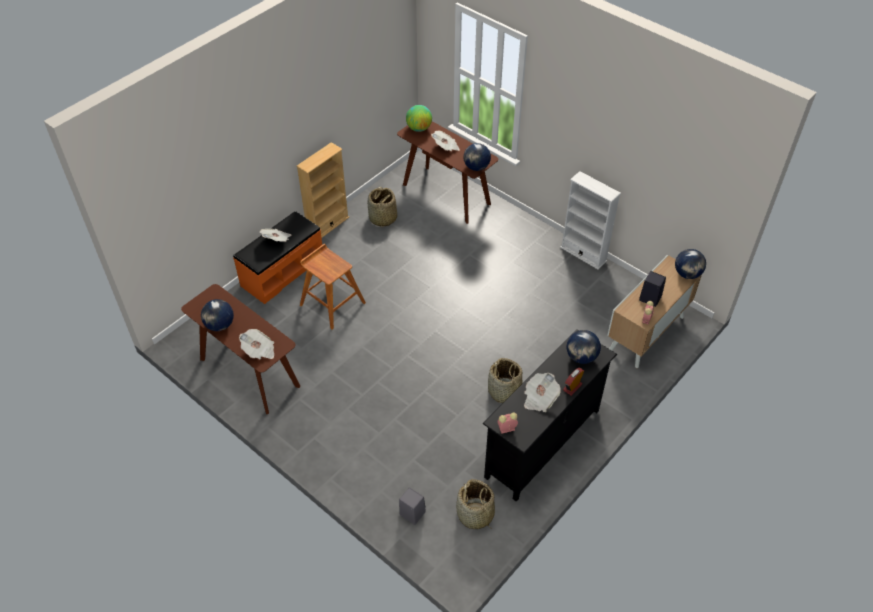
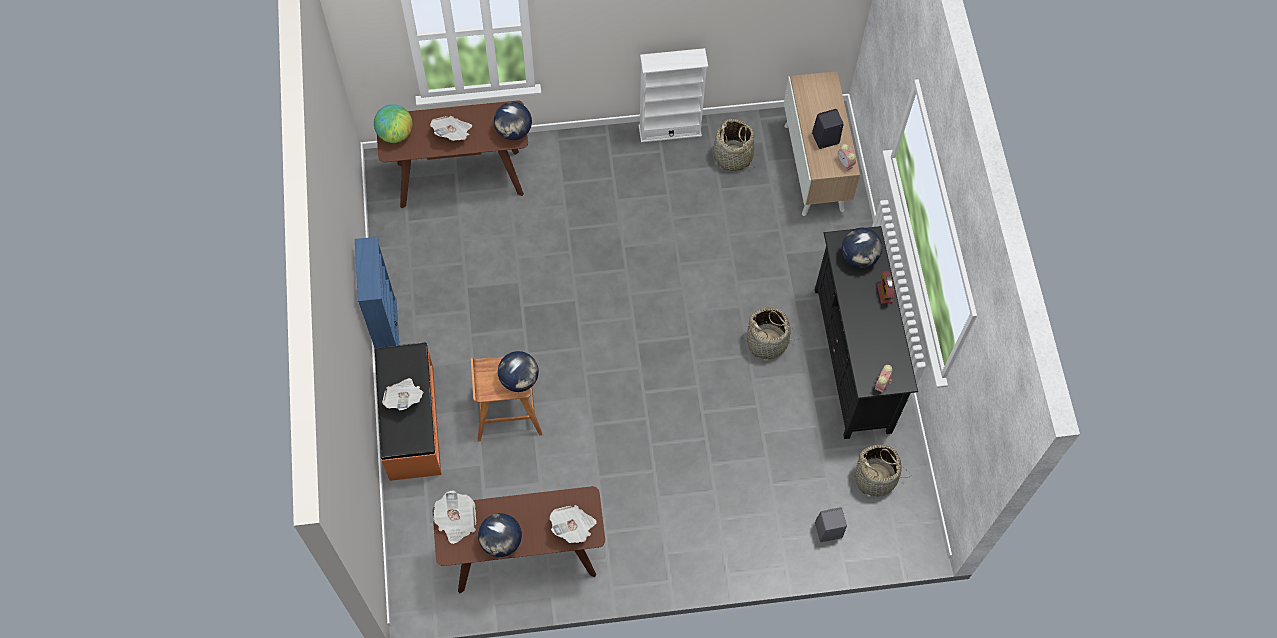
camera: 50 degrees left, 15 degrees up
beige bookcase [296,142,349,238] -> blue bookcase [355,237,399,348]
basket [367,187,397,227] -> basket moved to [714,119,754,171]
newspaper [524,373,561,412] -> newspaper moved to [433,490,476,544]
globe [675,249,706,279] -> globe moved to [498,351,539,392]

